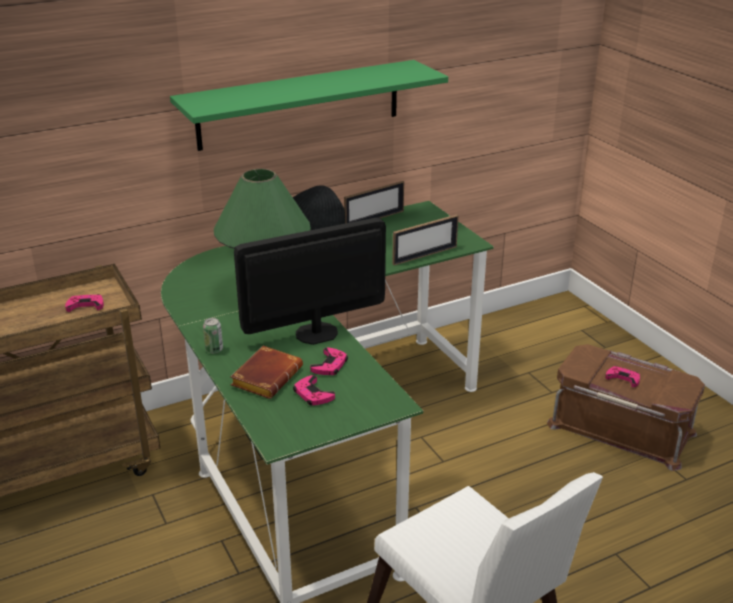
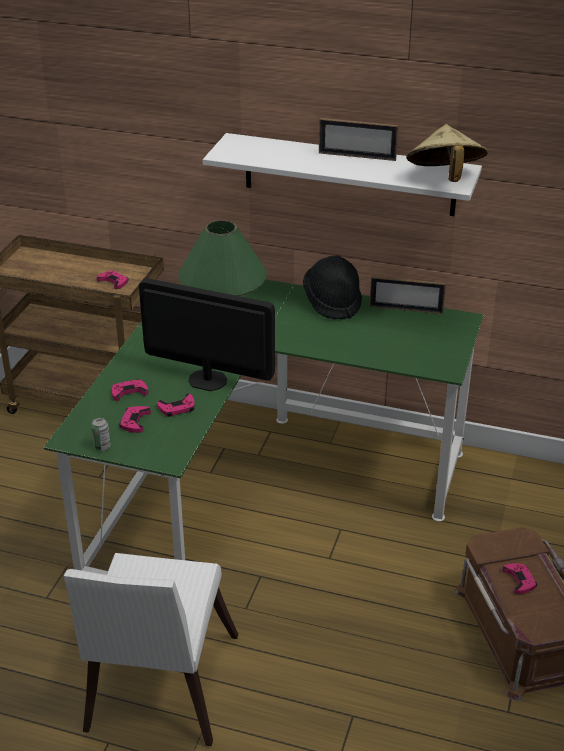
camera: 45 degrees right, 5 degrees up
green shelf [170,60,448,151] -> white shelf [203,133,482,216]
can [203,318,223,353] -> can moved to [91,418,111,451]
brown book [230,346,303,399] -> pink game controller [112,379,148,401]
picture frame [392,214,458,265] -> picture frame moved to [319,118,398,161]
none -> beige hat [406,124,488,182]

